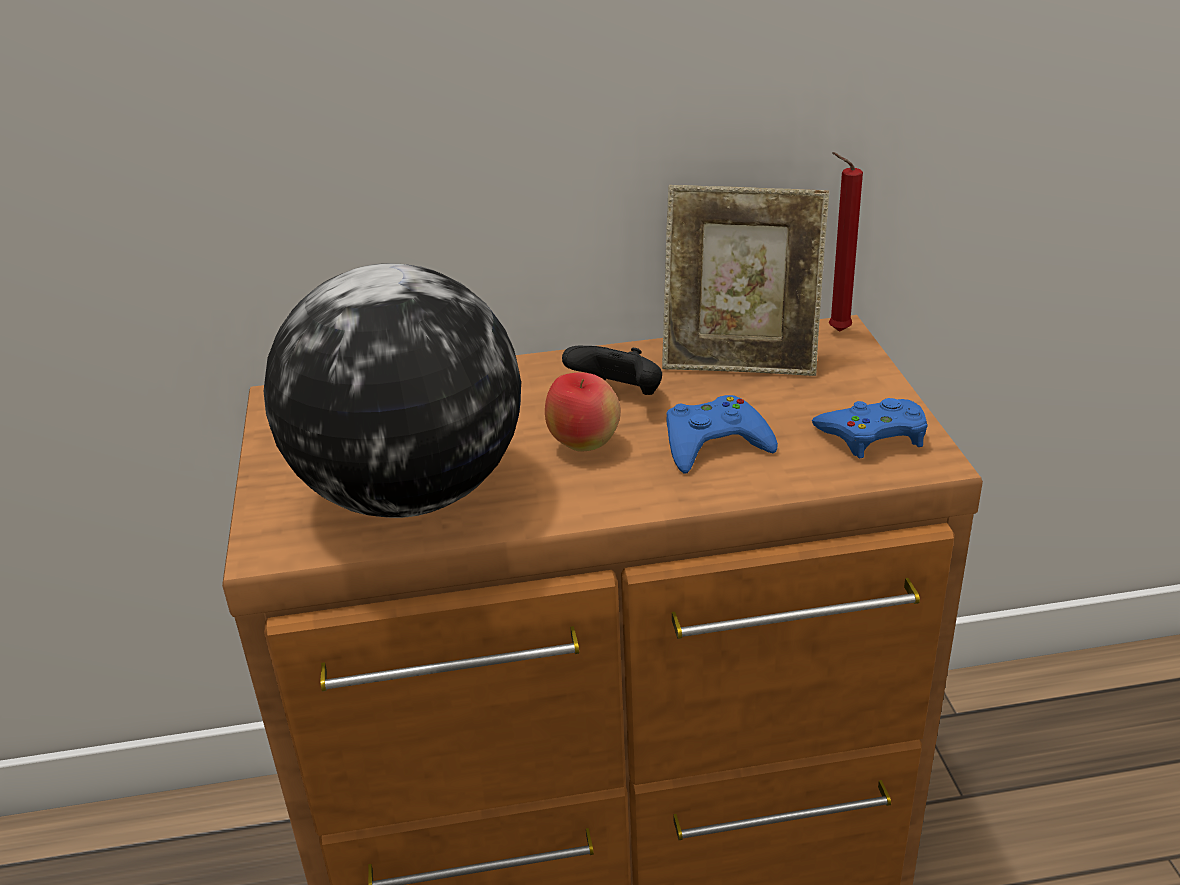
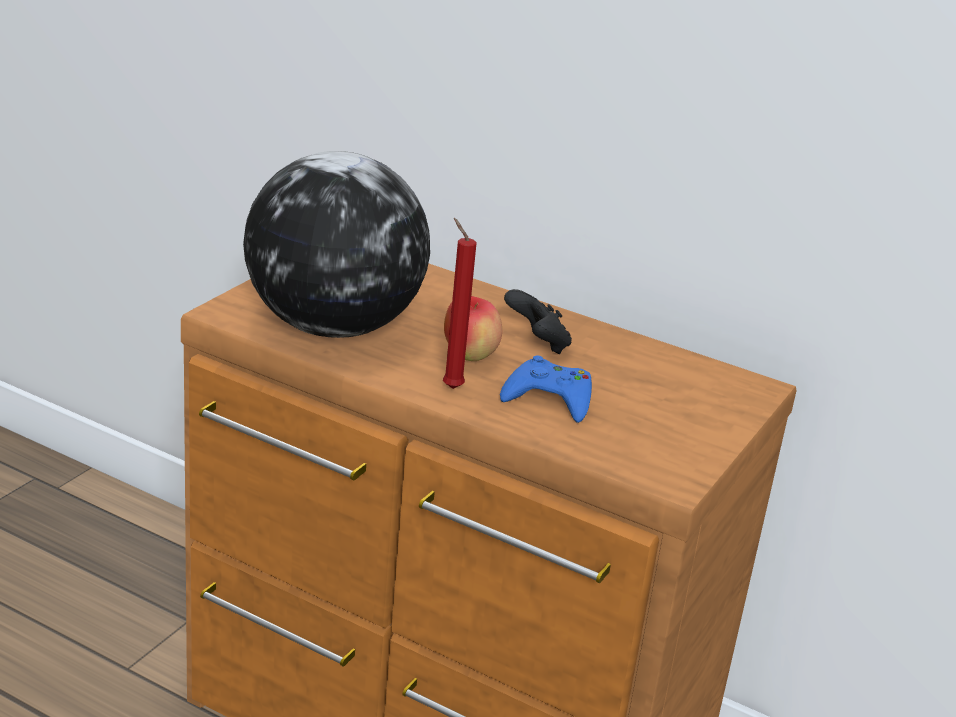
camera: 35 degrees right, 5 degrees down
picture frame [662,185,829,376] -> none
blue game controller [812,398,928,458] -> none
red candle [829,152,863,332] -> red candle moved to [443,218,477,389]

